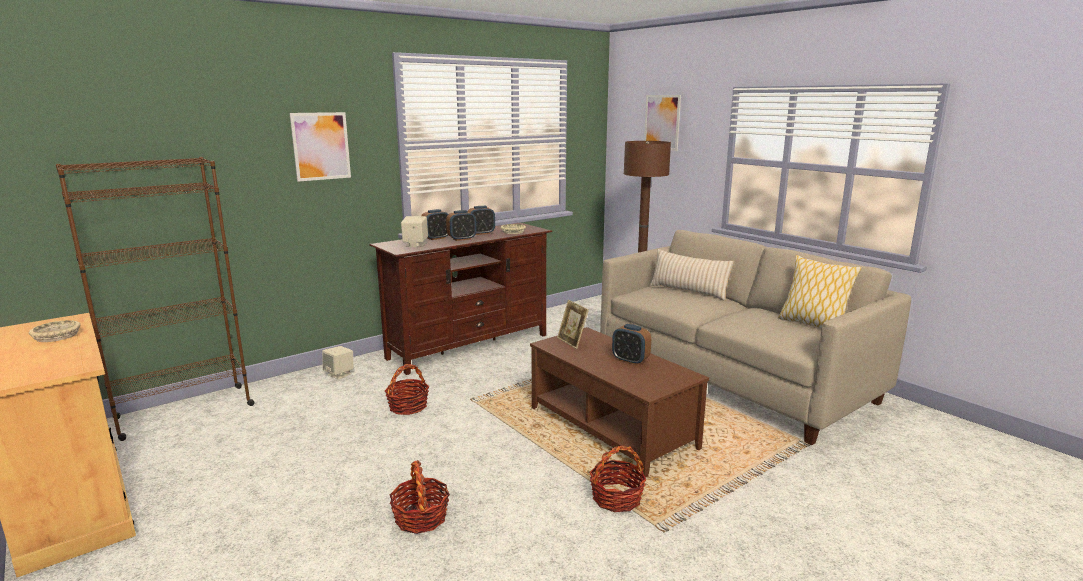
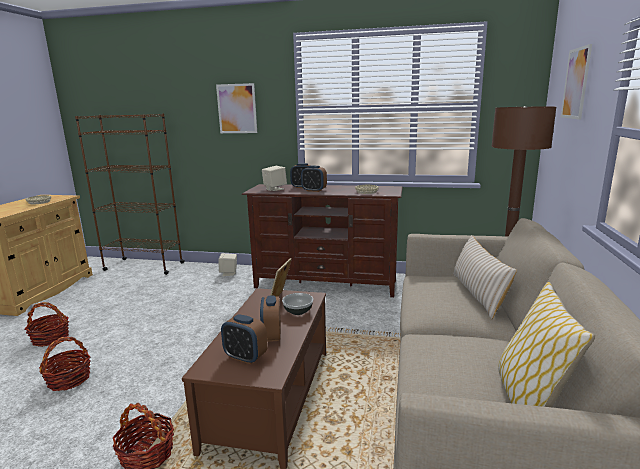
camera: 50 degrees right, 0 degrees up
basket [385,364,429,415] -> basket moved to [25,302,69,347]
alarm clock [467,206,495,235] -> alarm clock moved to [221,314,268,364]
none -> bowl [282,293,313,315]

